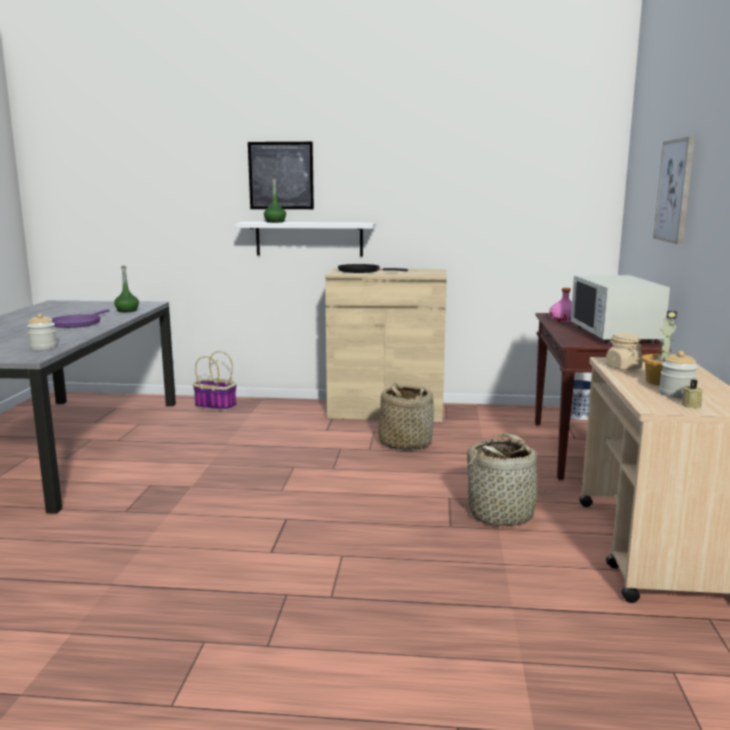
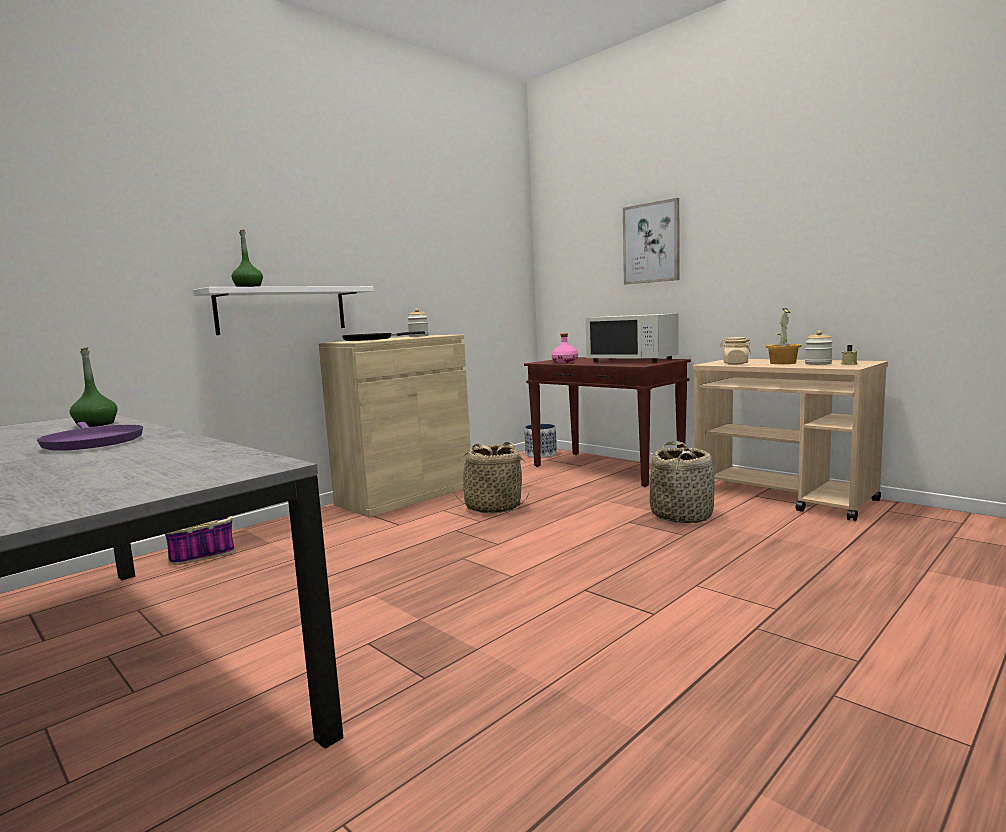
camera: 50 degrees left, 5 degrees down
jar [27,313,57,350] -> jar moved to [407,308,429,337]
picture [248,142,314,209] -> none

